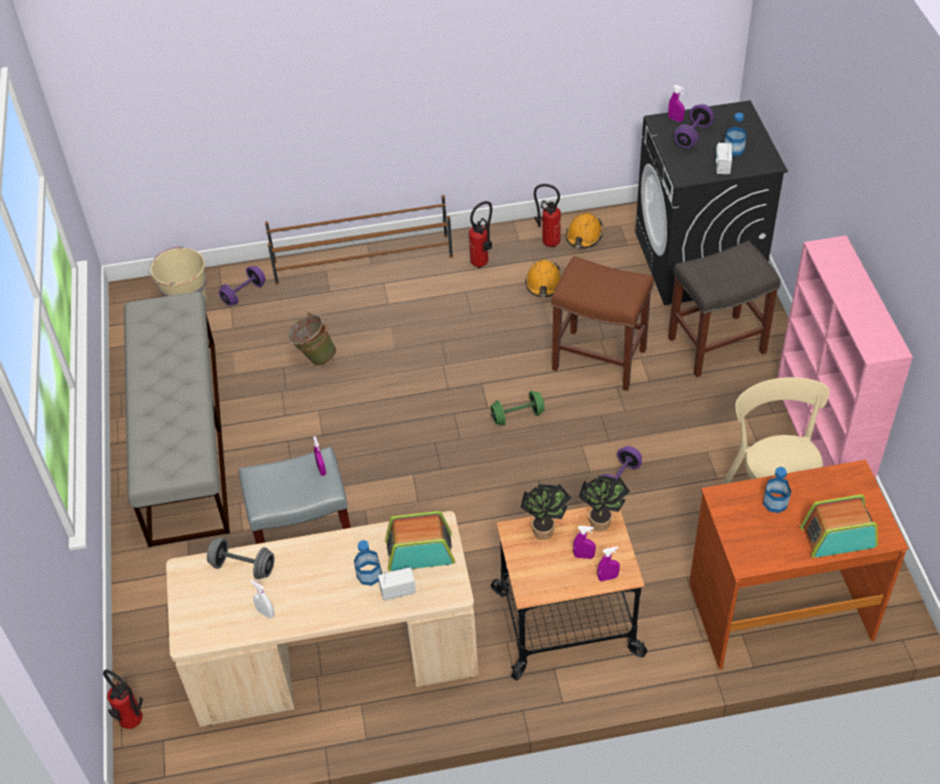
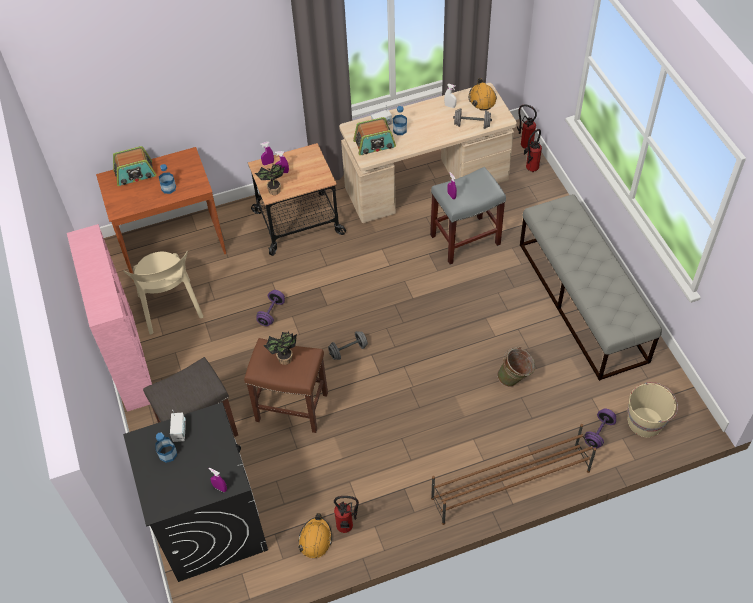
camera: 170 degrees right, 5 degrees up
fire extinguisher [469,201,492,268] -> fire extinguisher moved to [524,129,542,172]
green dumbbell [490,391,545,426] -> grey dumbbell [328,331,368,360]
potted plant [520,484,571,540] -> potted plant moved to [263,331,297,365]
orange hard hat [525,260,561,297] -> orange hard hat moved to [469,78,497,110]
purple dumbbell [674,104,714,148] -> none

